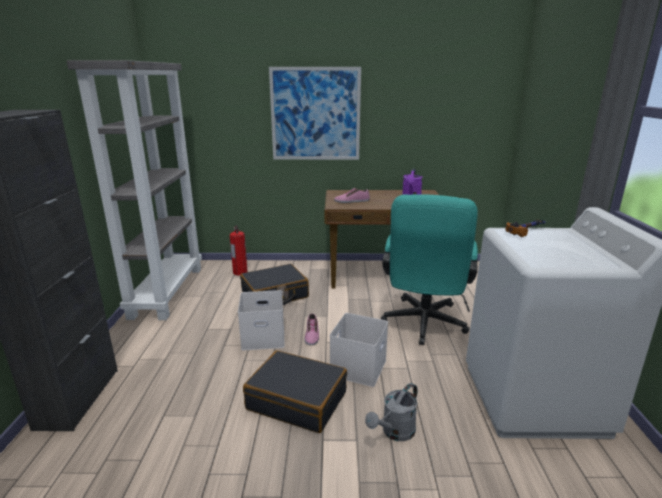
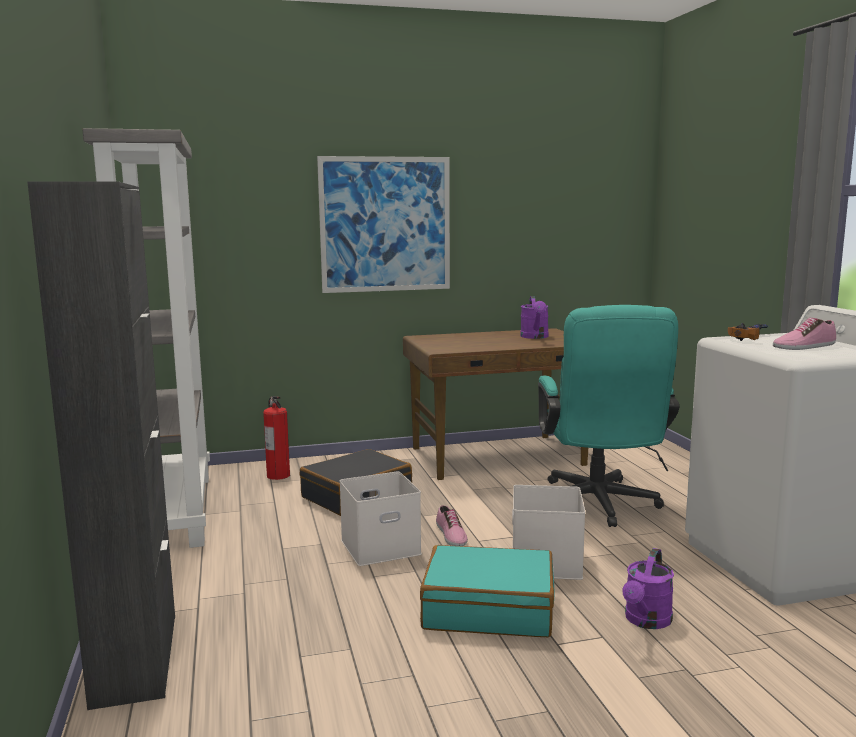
camera: 15 degrees left, 10 degrees down
black suitcase [243,350,347,433] -> turquoise suitcase [420,545,554,637]
shoe [334,188,370,203] -> shoe moved to [773,318,836,350]
grey watering can [365,383,417,441] -> purple watering can [622,548,674,629]

